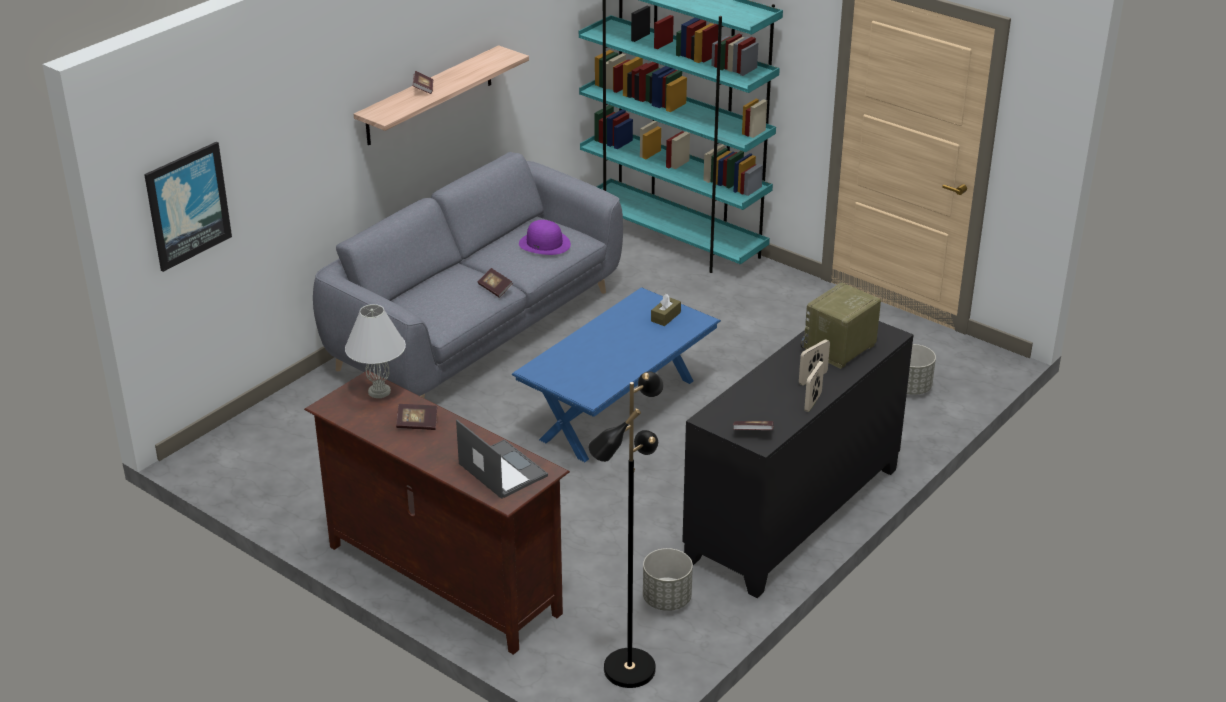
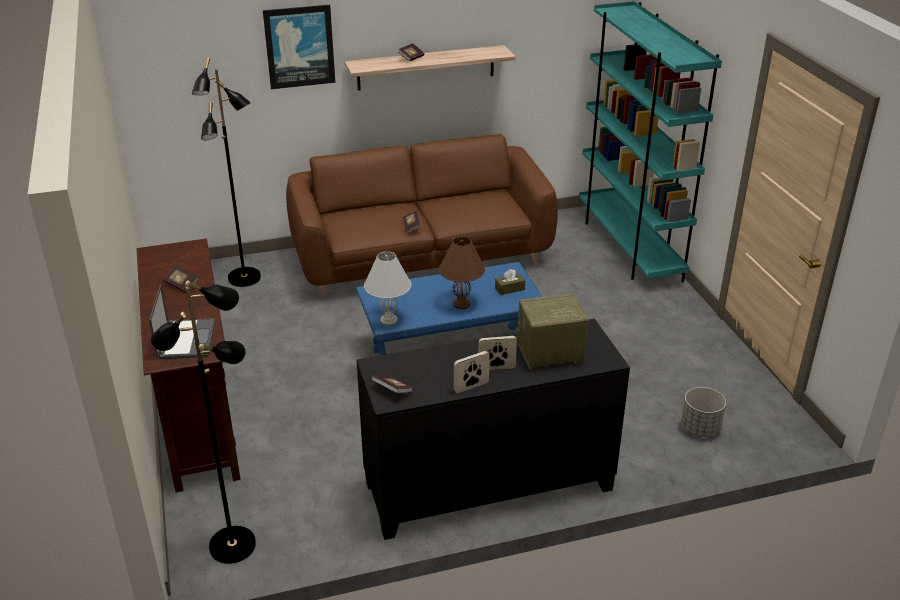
camera: 35 degrees right, 0 degrees up
picture [144,142,232,272] -> picture moved to [263,5,335,89]
grey sofa [313,152,623,399] -> brown sofa [286,134,558,300]
white table lamp [345,304,406,398] -> white table lamp moved to [364,251,411,325]
purple hat [519,220,571,255] -> none
grey planter [643,548,693,611] -> none
none -> black floor lamp [192,57,261,287]
none -> brown table lamp [439,236,485,309]

